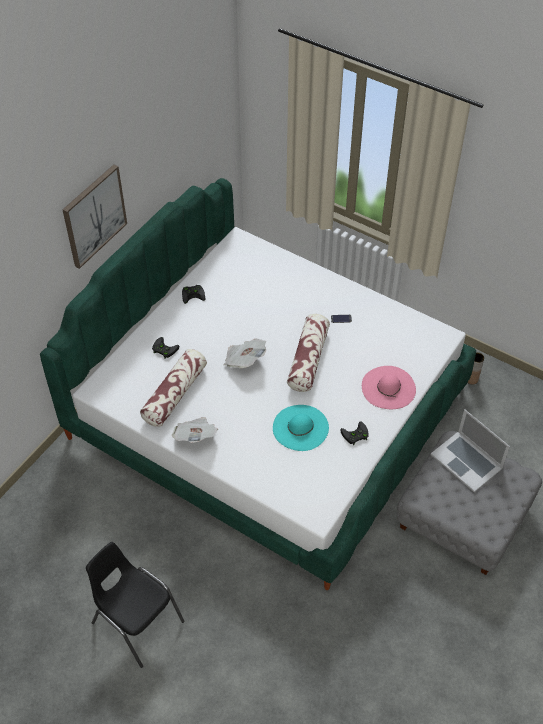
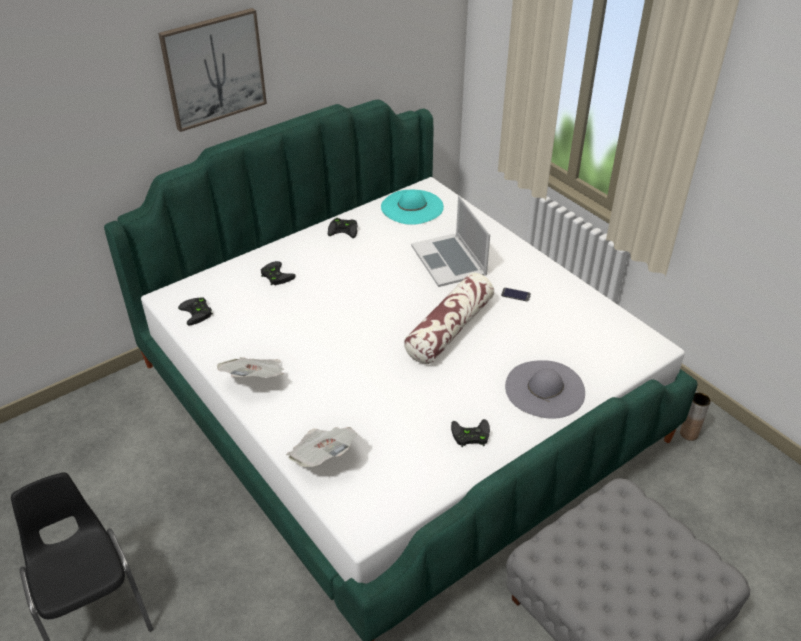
camera: 20 degrees right, 10 degrees down
pillow [140,349,207,427] -> none
newspaper [224,339,266,368] -> newspaper moved to [286,427,358,467]
turquoise hat [273,405,329,451] -> turquoise hat moved to [381,190,444,225]
pink hat [362,366,416,409] -> grey hat [505,360,585,419]
laptop [431,409,510,492] -> laptop moved to [411,195,490,287]
none -> black game controller [178,297,213,325]

